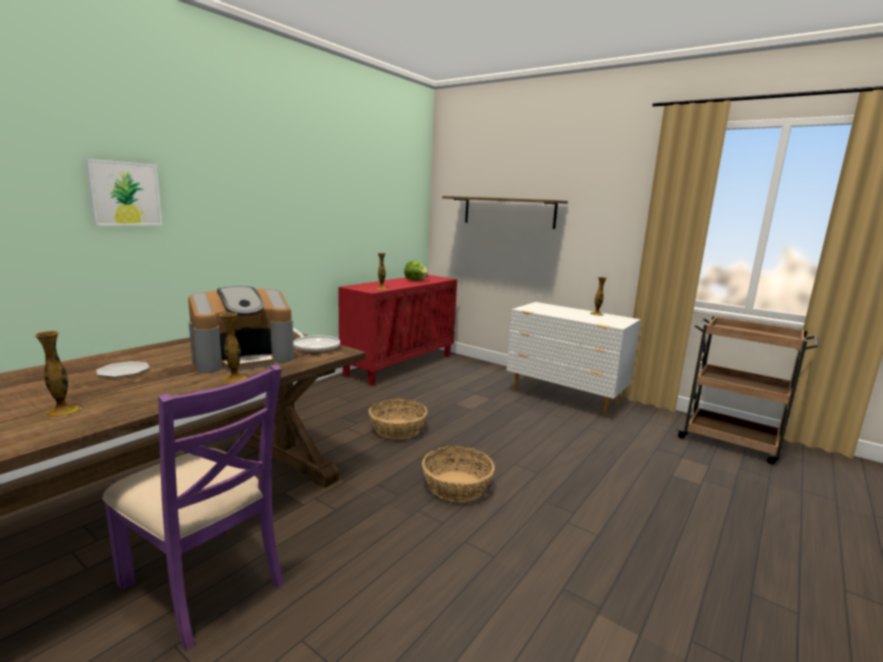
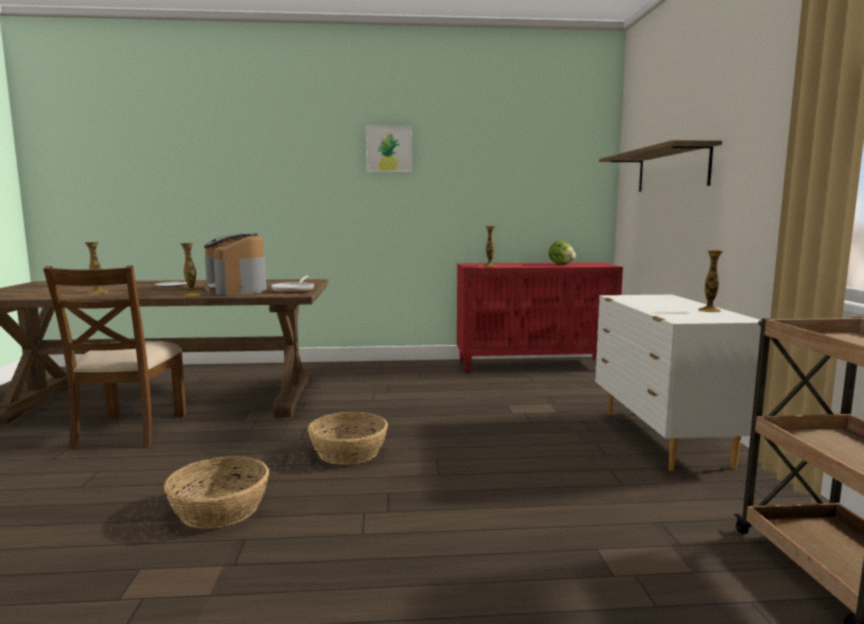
camera: 50 degrees right, 5 degrees down
picture [86,159,163,226] -> picture moved to [366,125,412,172]
purple chair [103,364,284,651] -> brown chair [43,266,186,450]
coffee machine [188,286,294,373] -> coffee machine turned 45 degrees clockwise [204,233,267,295]
basket [369,399,427,439] -> basket moved to [164,456,269,529]

